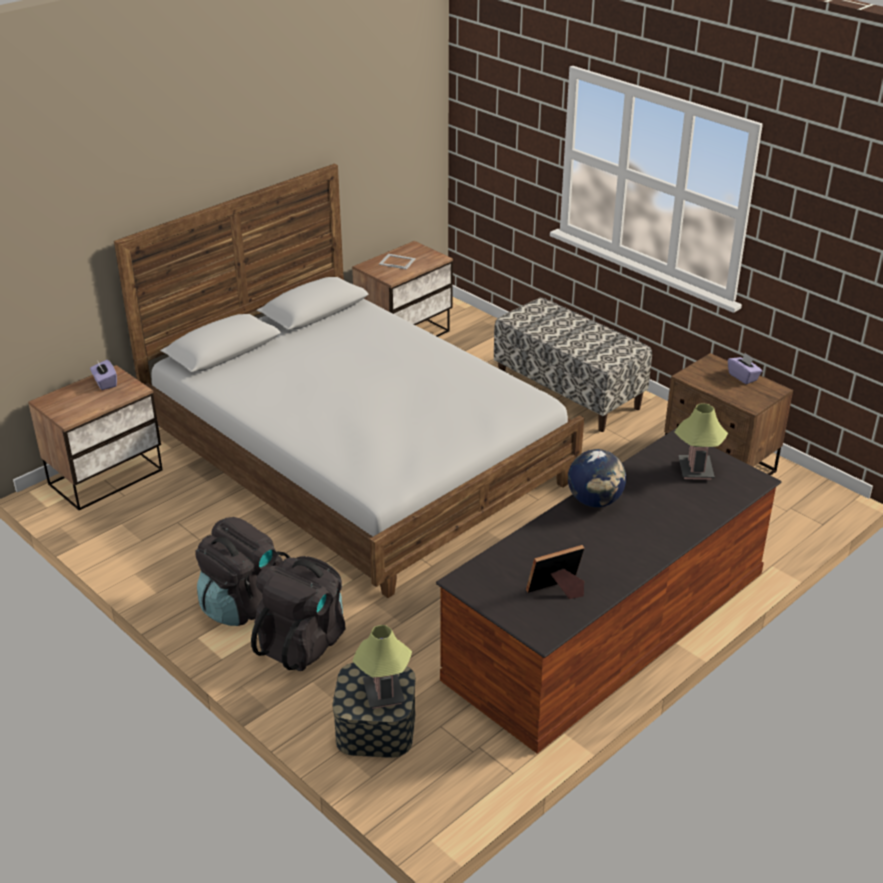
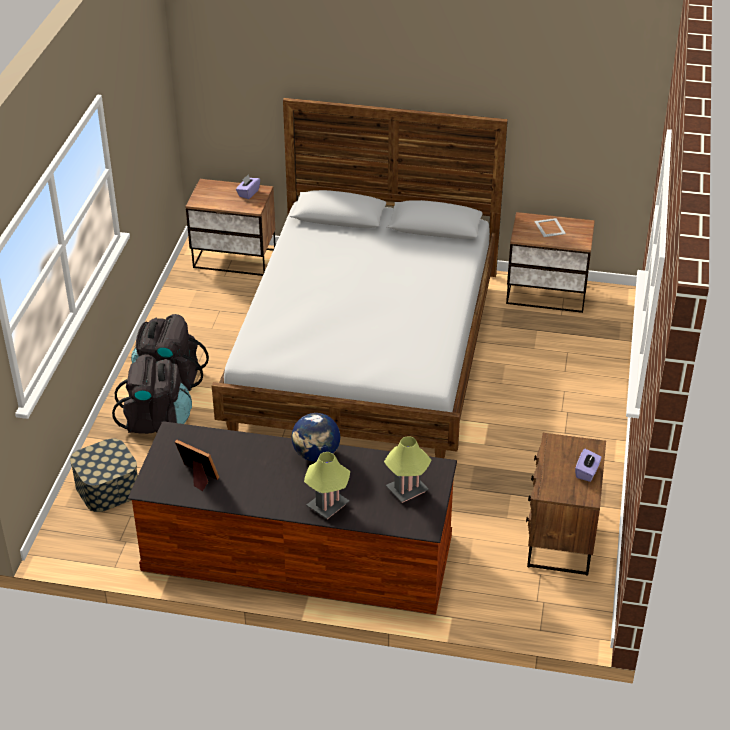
camera: 55 degrees right, 5 degrees up
table lamp [353,625,412,709] -> table lamp moved to [304,452,350,519]
bench [494,297,652,432] -> none

